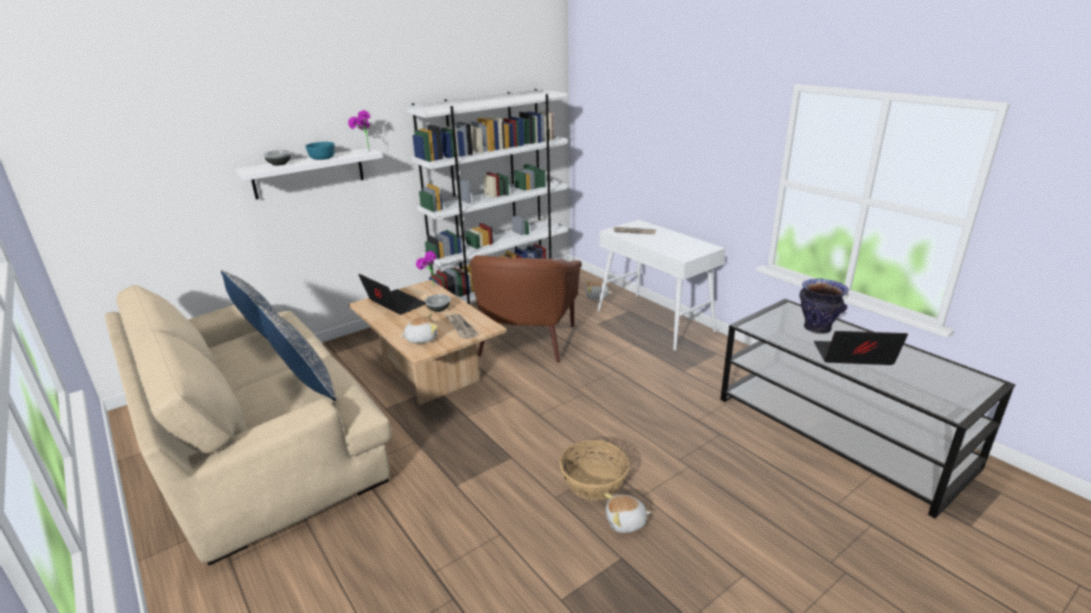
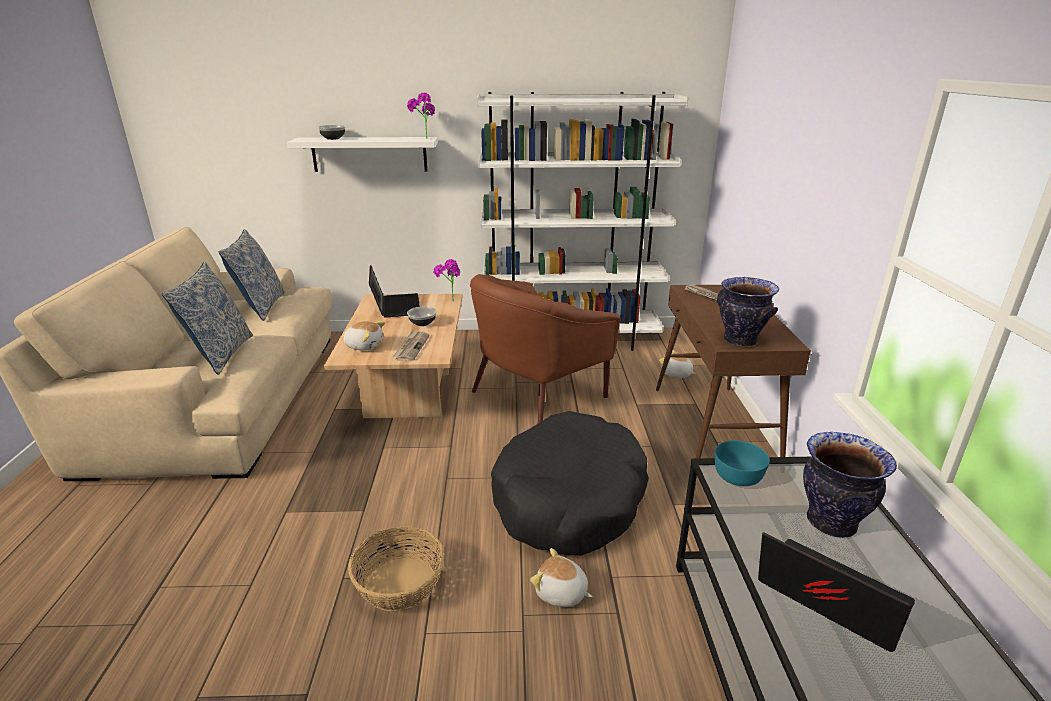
camera: 35 degrees right, 0 degrees up
turquoise bowl [306,142,335,160] -> turquoise bowl moved to [715,440,770,486]
white console table [597,220,725,351] -> brown console table [656,285,811,459]
plush toy [604,493,651,533] -> plush toy moved to [530,548,592,607]
none -> black dog bed [491,411,649,556]
none -> vase [717,277,779,347]

